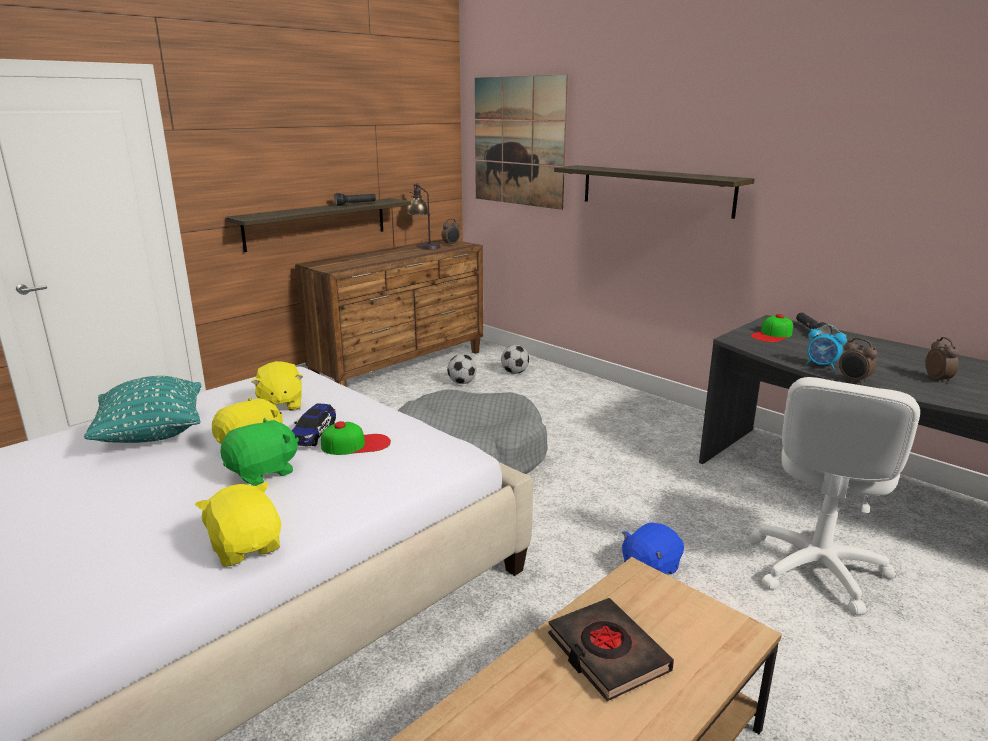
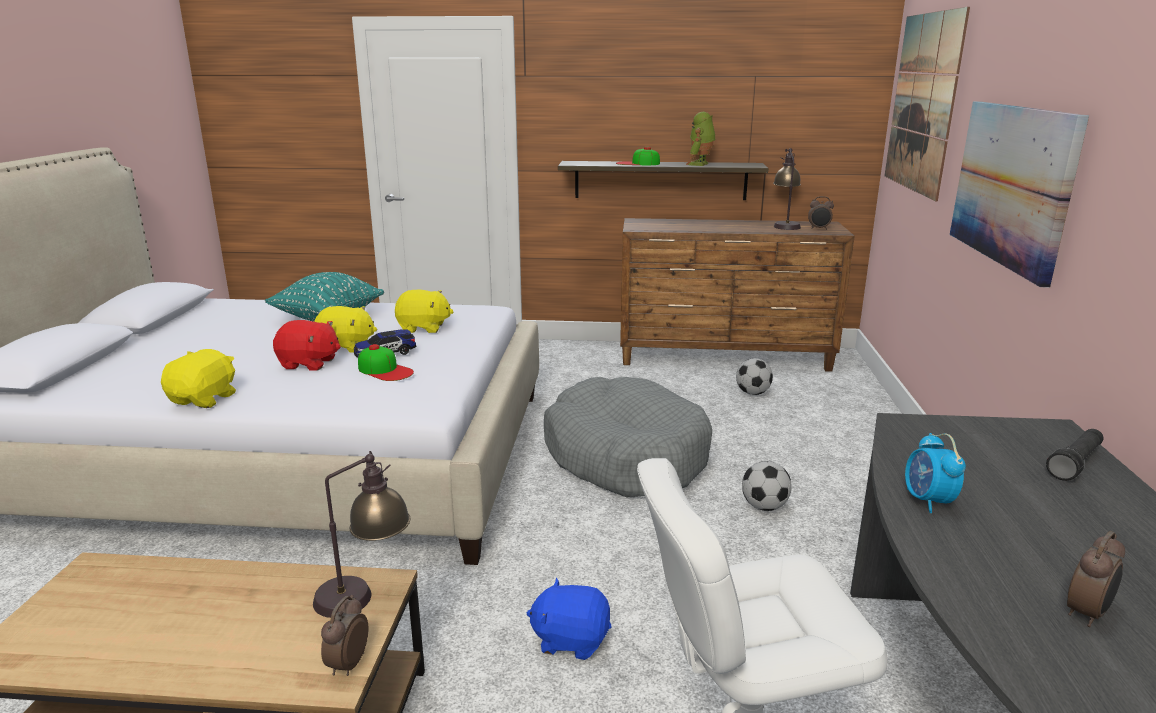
camera: 50 degrees right, 0 degrees up
green plush toy [220,418,299,486] -> red plush toy [273,320,341,371]
yellow plush toy [251,361,303,411] -> yellow plush toy turned 120 degrees counterclockwise [395,290,454,333]
black flashlight [335,193,376,206] -> toy robot [686,112,716,166]
football [501,345,529,374] -> football moved to [742,461,792,511]
black book [548,598,674,701] -> none
shelf [554,165,754,219] -> picture [950,101,1089,288]
cap [751,314,793,342] -> cap moved to [616,147,660,165]
alarm clock [839,338,877,384] -> alarm clock moved to [321,595,369,676]
none -> table lamp [313,451,410,618]

